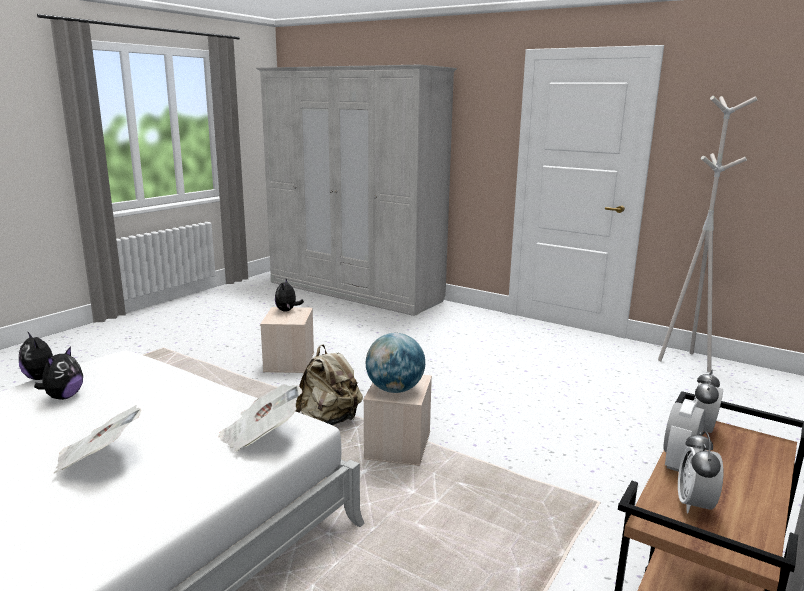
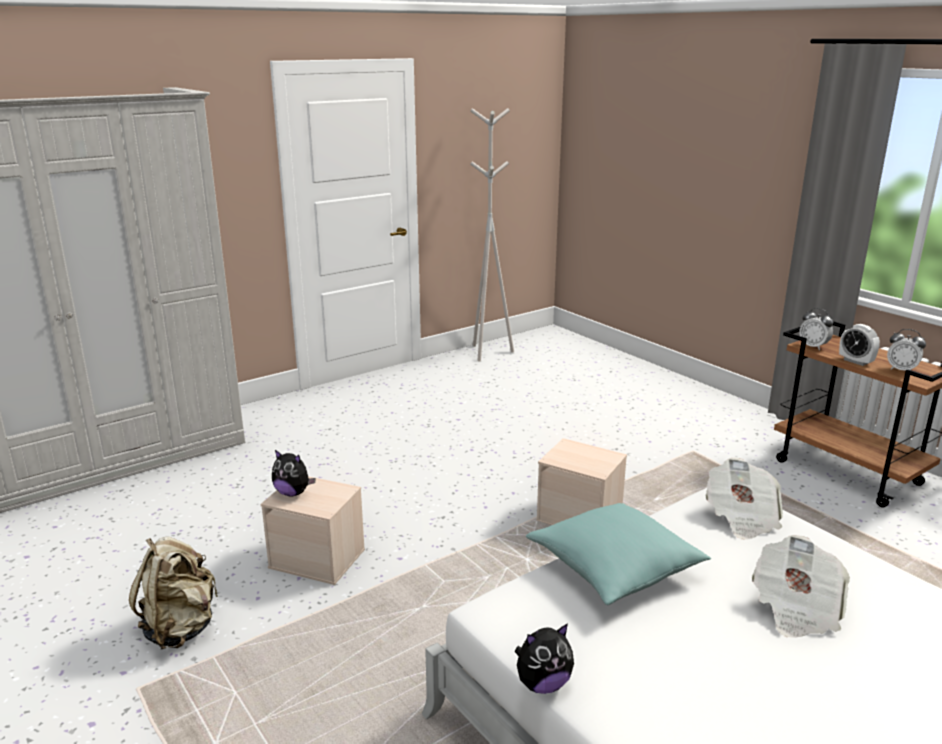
camera: 70 degrees left, 5 degrees up
plush toy [34,346,83,400] -> none
beige backpack [296,344,363,425] -> beige backpack moved to [129,537,218,649]
globe [366,333,425,393] -> none
none -> turquoise pillow [526,503,711,605]

